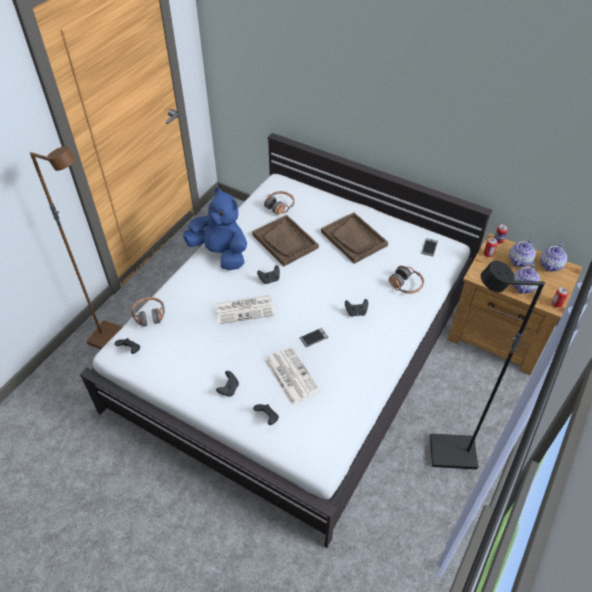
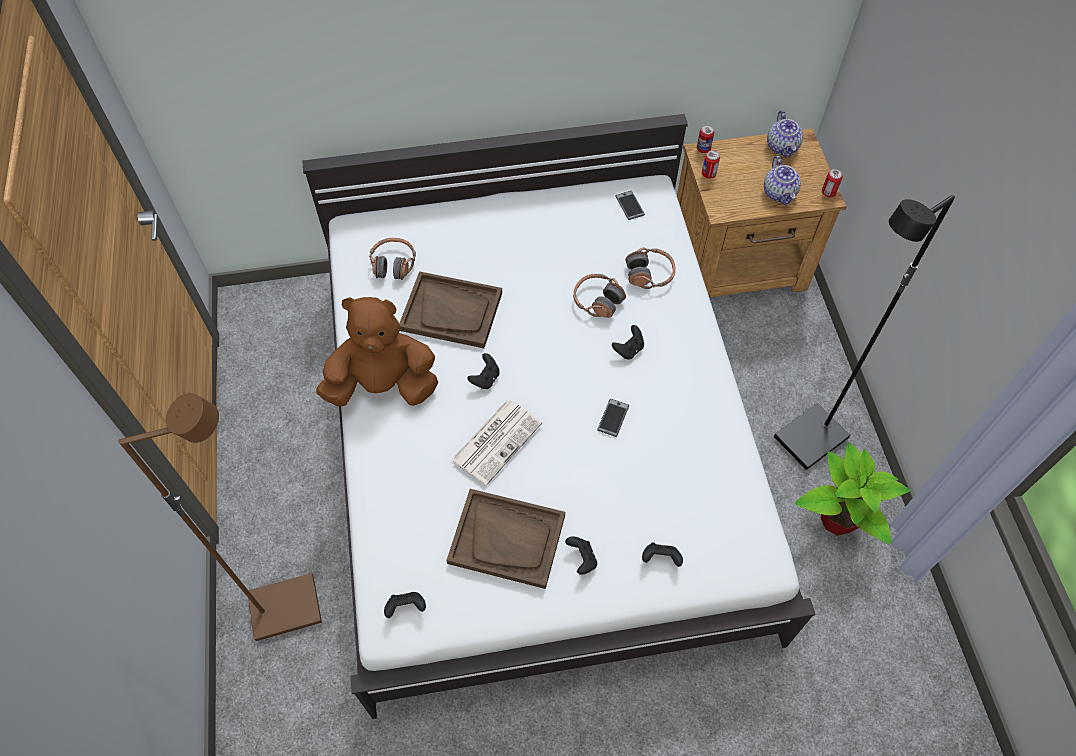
camera: 40 degrees left, 10 degrees up
headphones [131,297,165,327] -> headphones moved to [573,274,626,318]
blue plush toy [183,188,247,270] -> brown plush toy [316,297,438,406]
newspaper [264,346,320,405] -> none
brown tray [321,212,388,264] -> brown tray moved to [446,489,565,589]
teapot [509,238,536,267] -> none
none -> potted plant [795,443,910,544]

